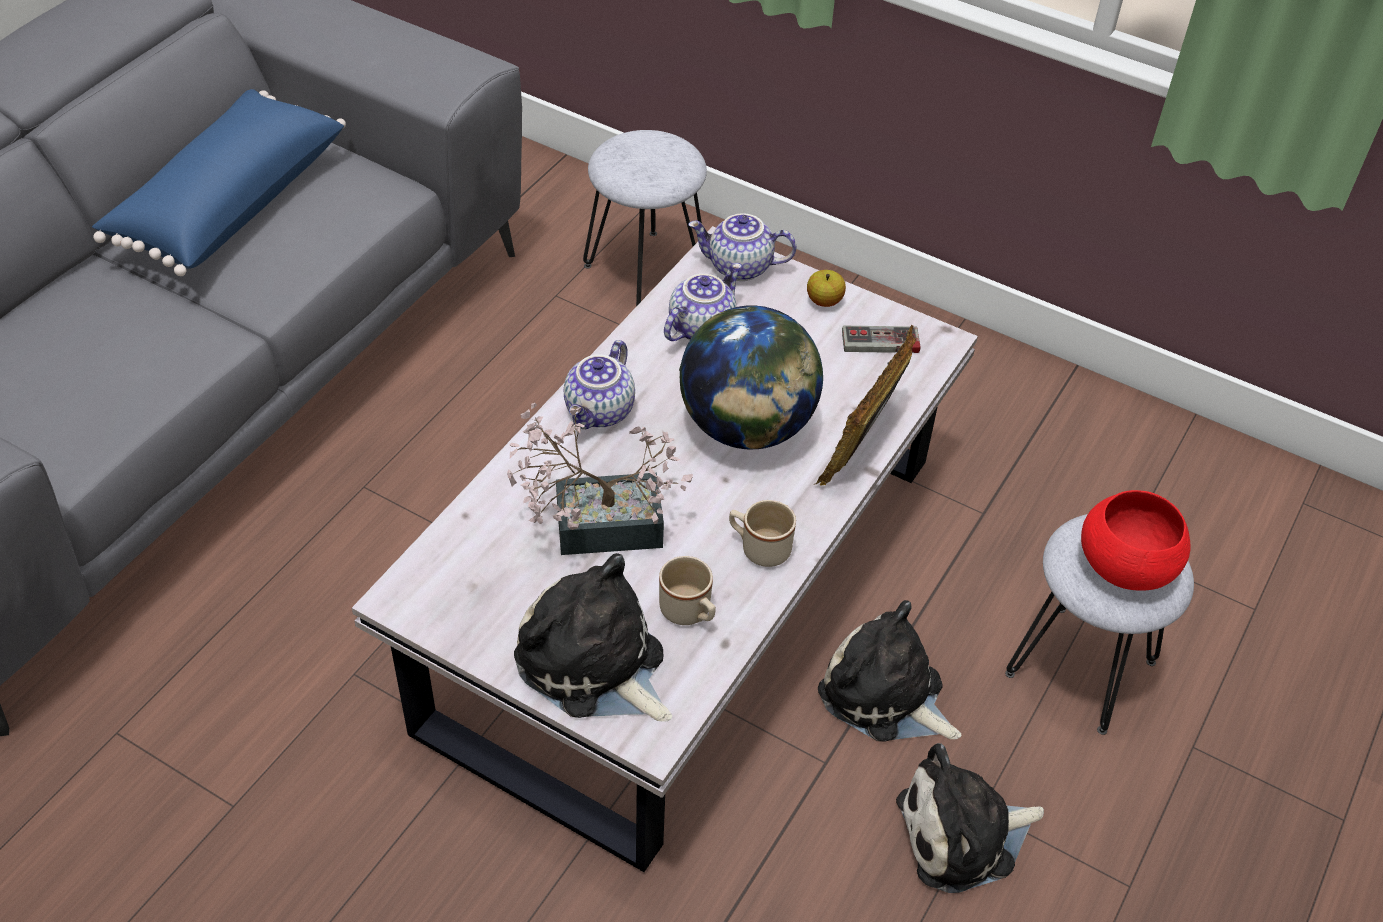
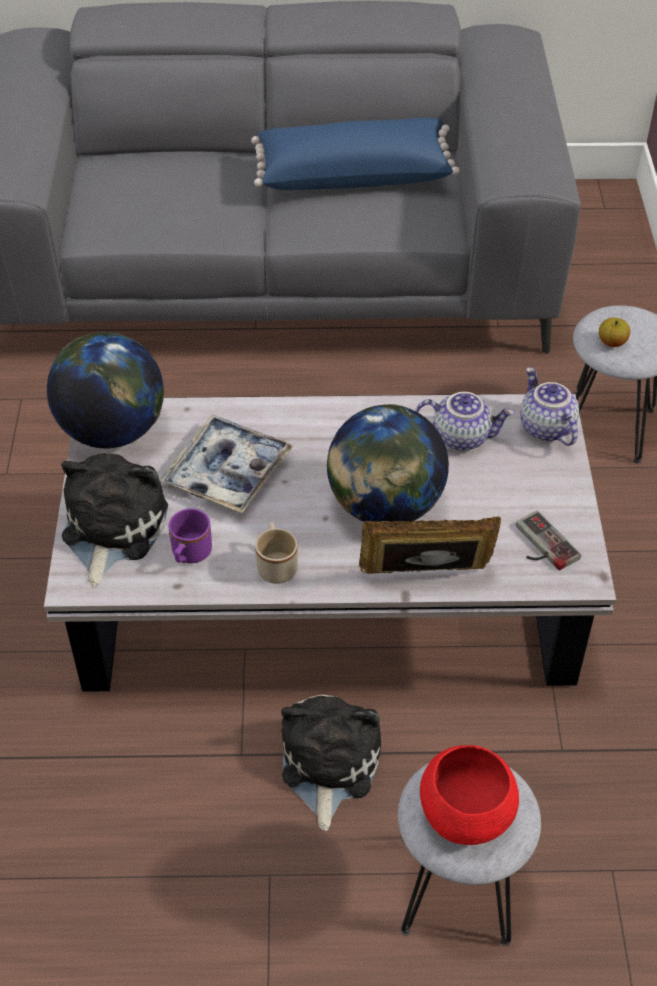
camera: 60 degrees right, 0 degrees up
potted plant [507,403,693,555] -> tray [161,415,294,513]
teapot [564,340,635,429] -> none
beige mug [659,556,716,625] -> purple mug [169,508,212,563]
apple [807,270,846,307] -> apple moved to [599,318,630,347]
plush toy [896,743,1044,893] -> none
none -> globe [47,332,164,448]

